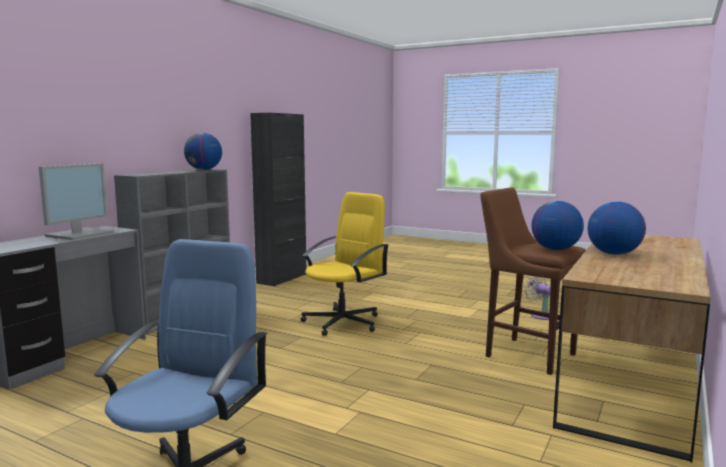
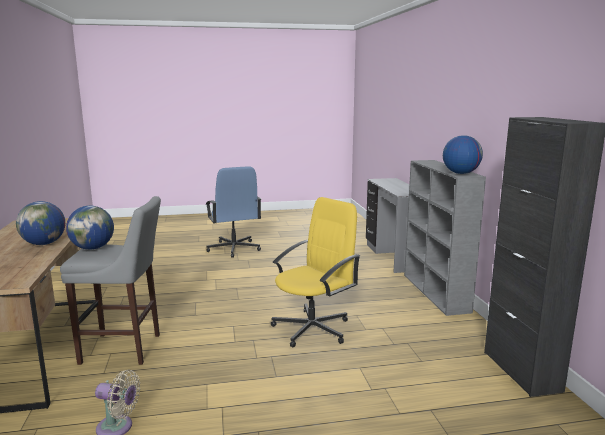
camera: 140 degrees right, 5 degrees up
monitor [38,163,114,240] -> none
yellow office chair [301,192,388,336] -> yellow office chair turned 135 degrees counterclockwise [271,197,360,348]
brown stool [480,187,586,375] -> grey stool [60,196,161,365]

